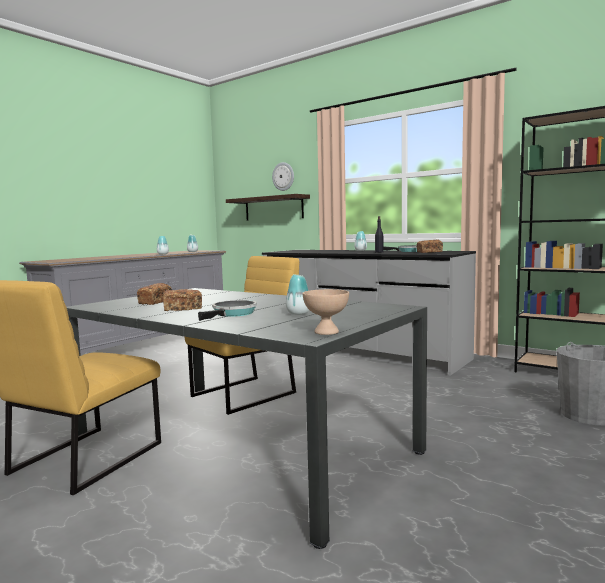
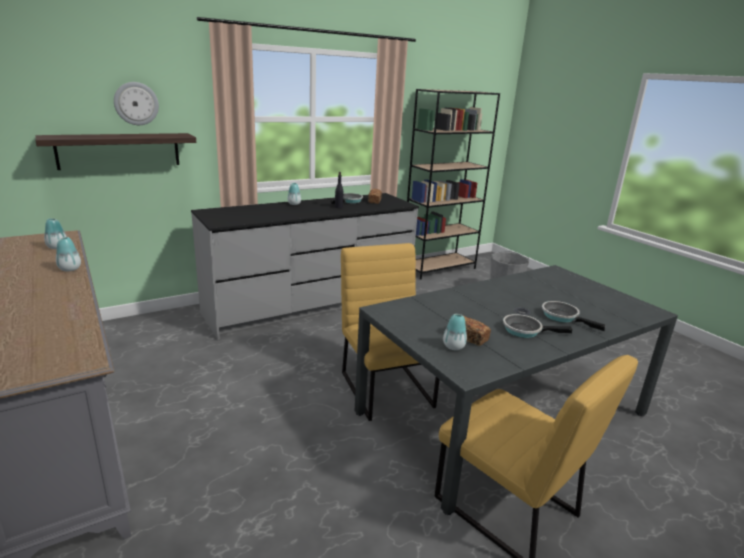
camera: 70 degrees left, 15 degrees up
bread [163,289,202,311] -> frying pan [503,314,572,338]
vase [286,275,309,315] -> vase moved to [443,314,467,350]
beige bowl [303,289,349,335] -> none

